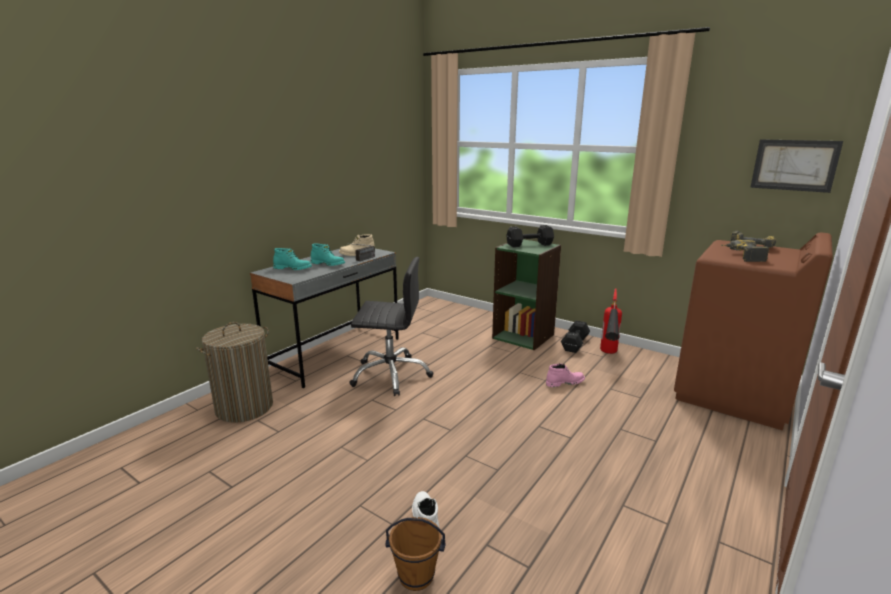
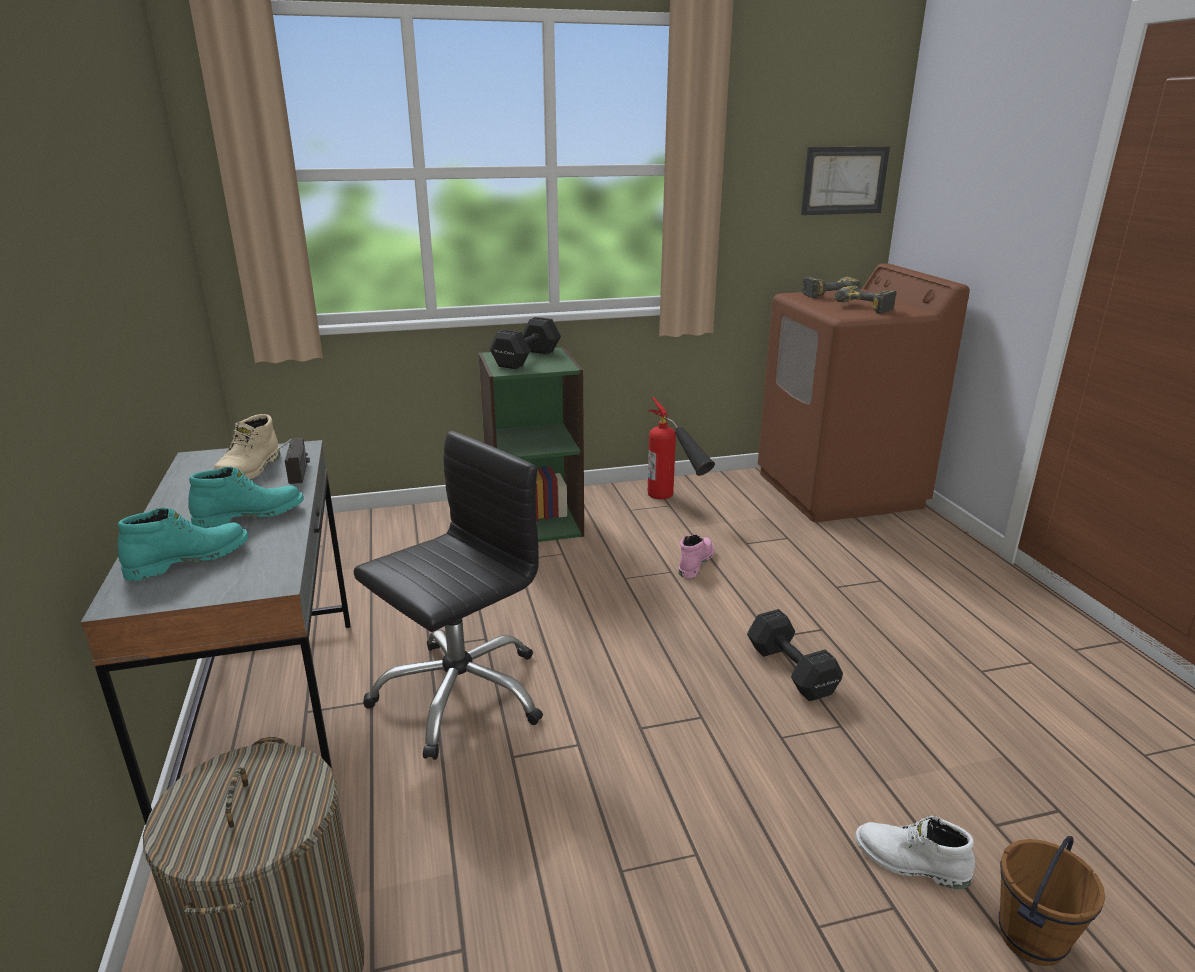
camera: 50 degrees left, 5 degrees up
black dumbbell [561,321,590,353] -> black dumbbell moved to [747,609,843,701]

